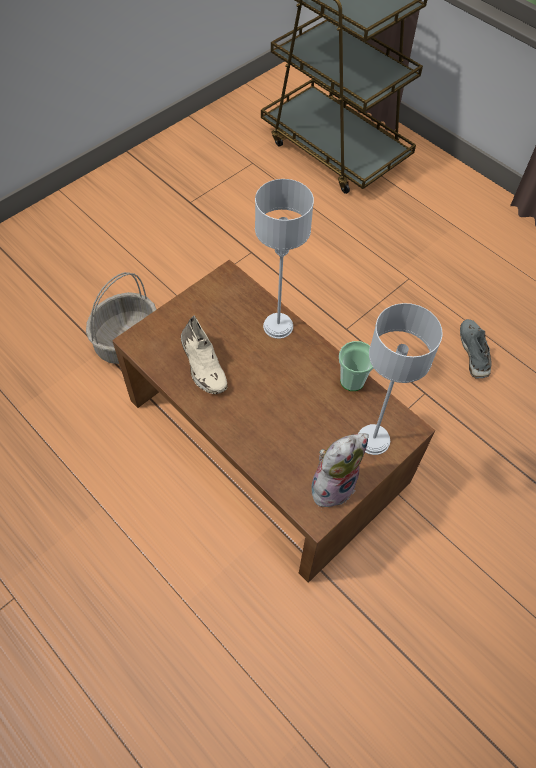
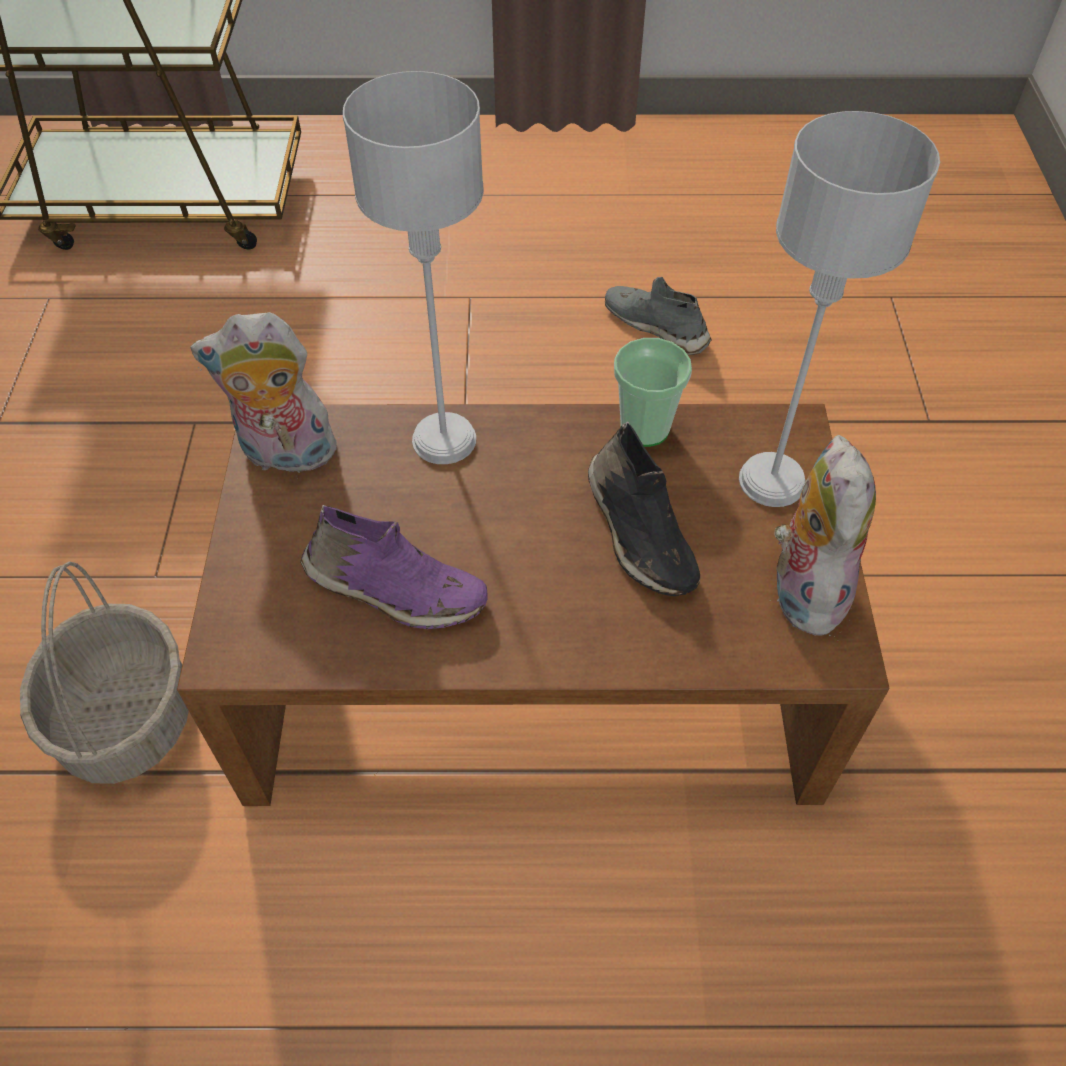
camera: 45 degrees left, 5 degrees down
beige shoe [181,316,227,394] -> purple shoe [300,505,488,629]
none -> plush toy [190,312,341,479]
none -> black shoe [588,422,700,596]

